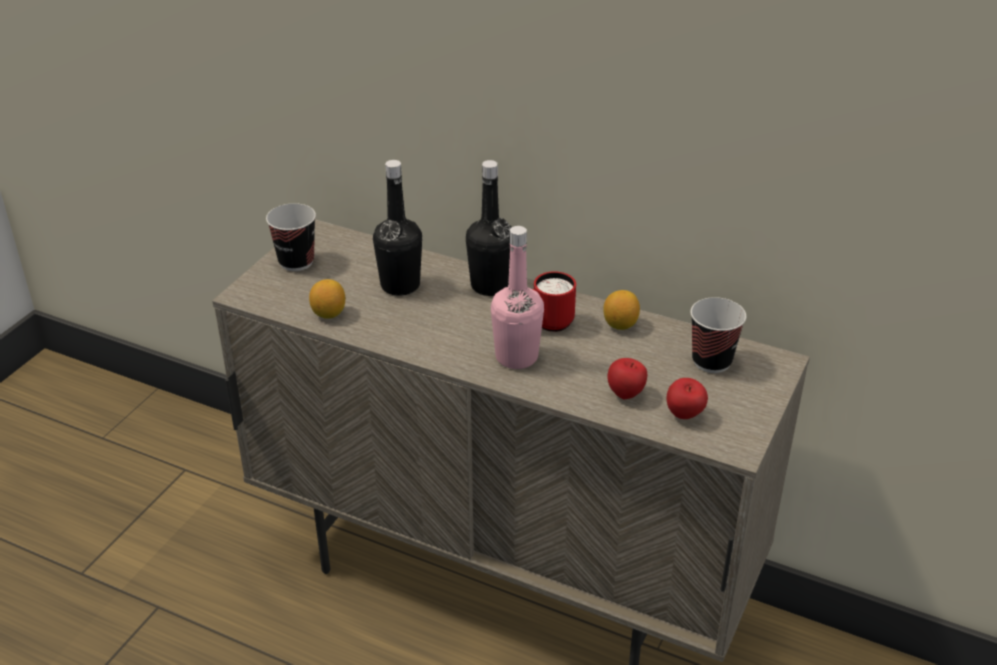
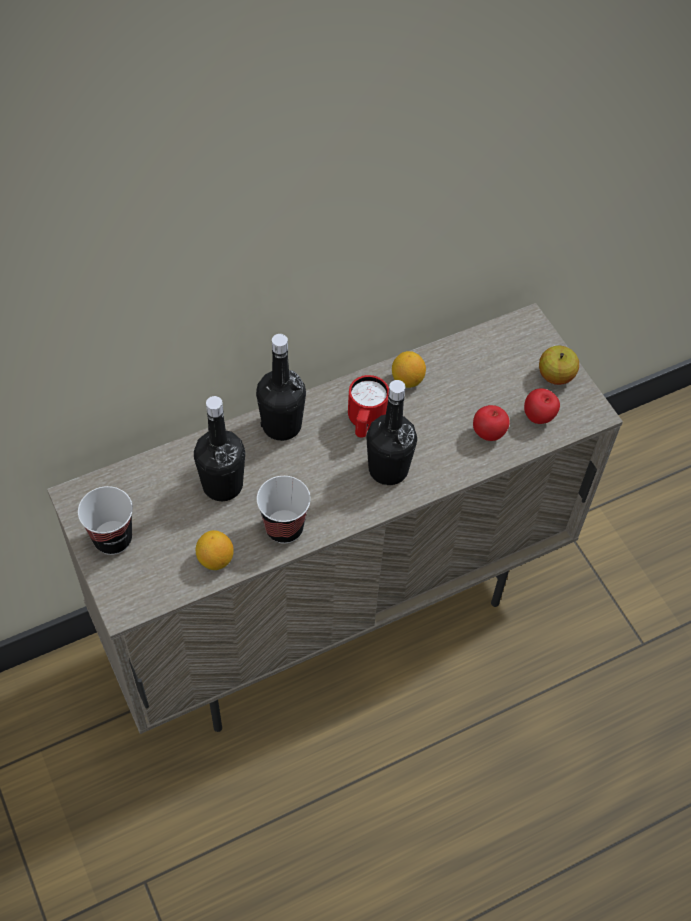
camera: 55 degrees left, 20 degrees up
pink bottle [491,226,544,369] -> black bottle [366,380,417,485]
cup [691,297,746,373] -> cup moved to [257,476,311,544]
none -> apple [539,346,579,385]

